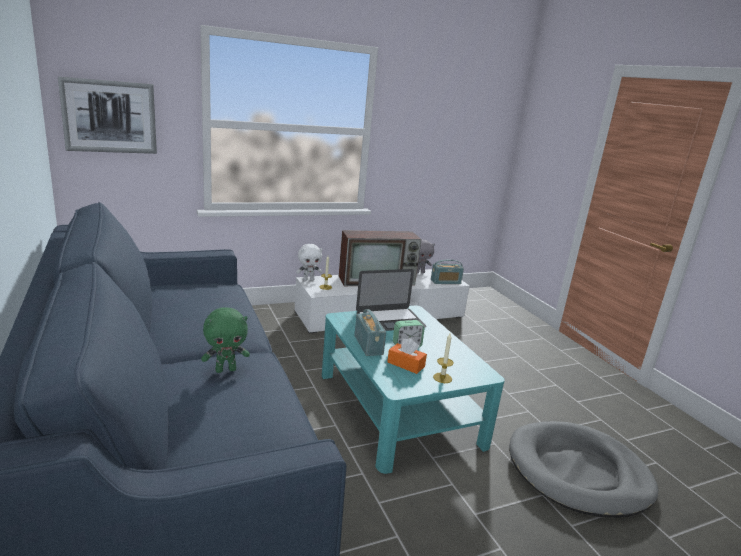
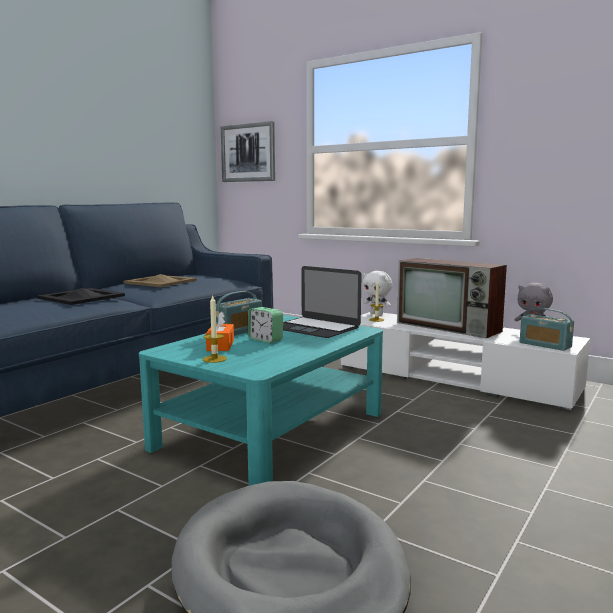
camera: 60 degrees right, 10 degrees down
green plush toy [201,307,250,373] -> black tray [37,288,125,305]
none -> beige tray [124,274,197,287]

